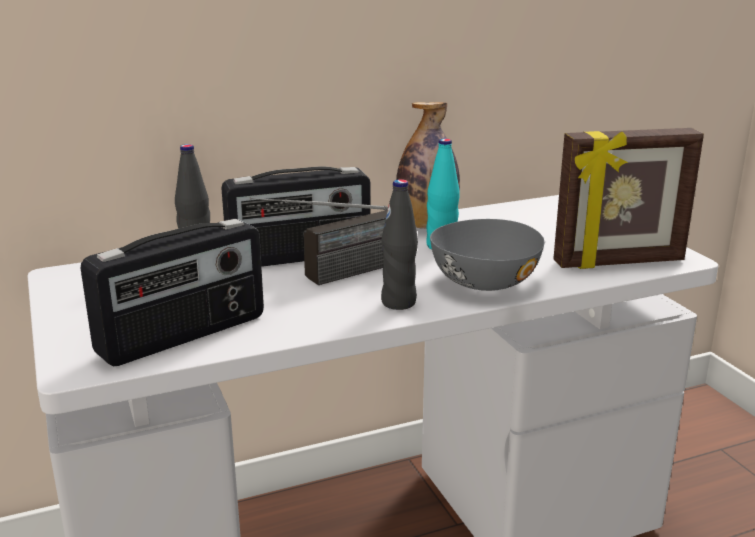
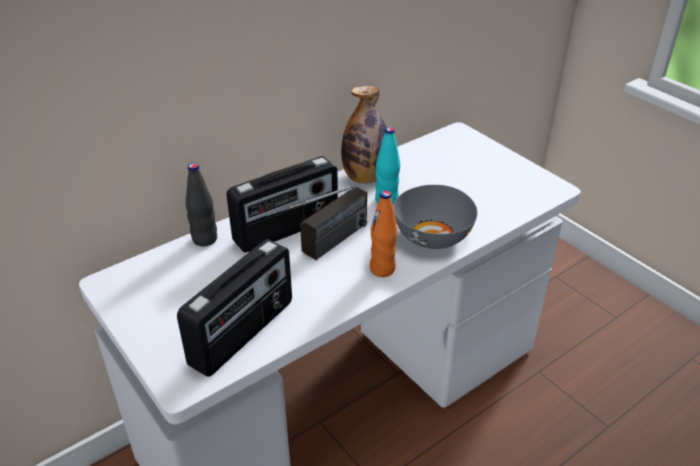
camera: 15 degrees left, 15 degrees up
black bottle [381,179,418,310] -> orange bottle [370,191,398,277]
picture frame [553,128,704,269] -> none

